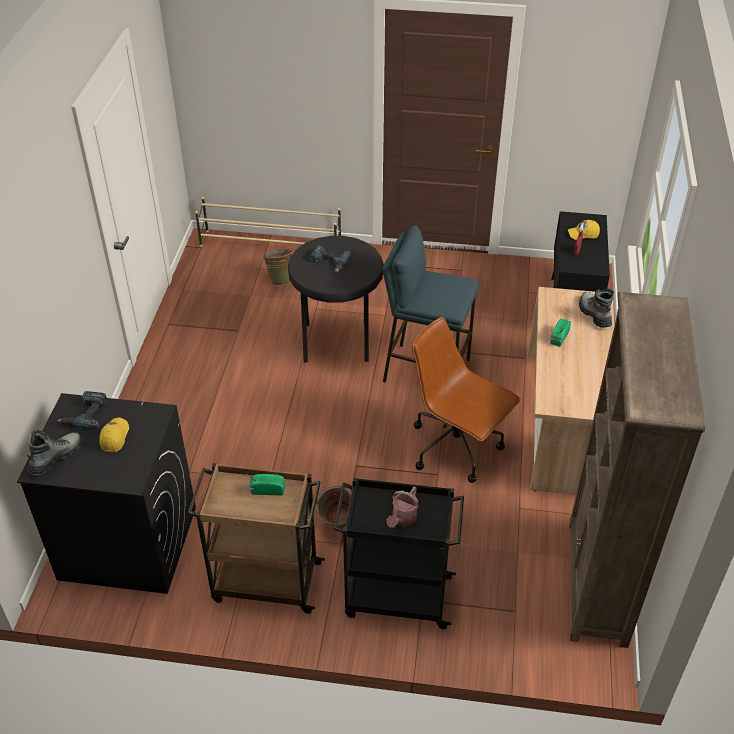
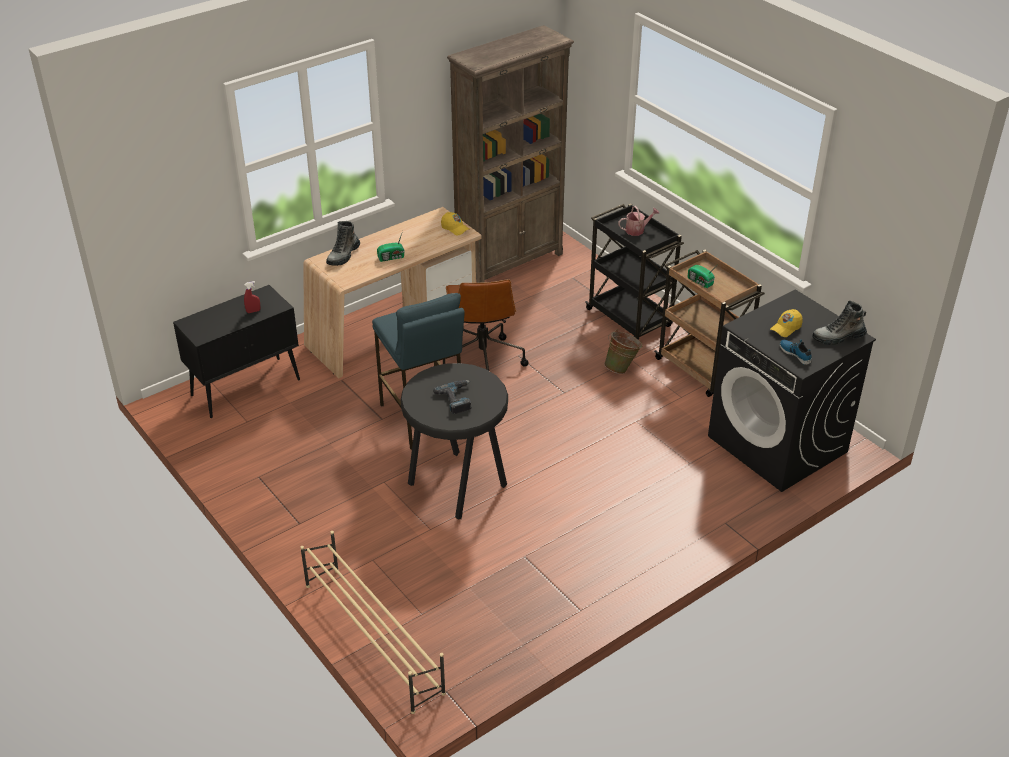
camera: 135 degrees left, 5 degrees down
power drill [57,391,107,429] -> shoe [779,339,812,365]
green bucket [262,248,294,286] -> none
yellow cap [567,220,600,240] -> yellow cap moved to [441,212,469,236]

